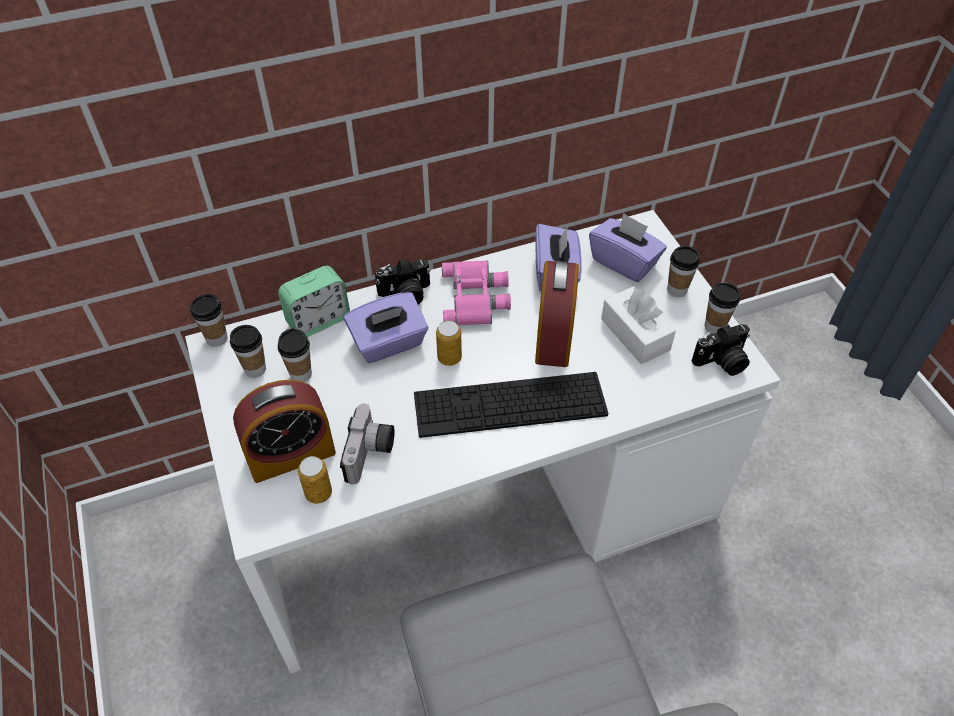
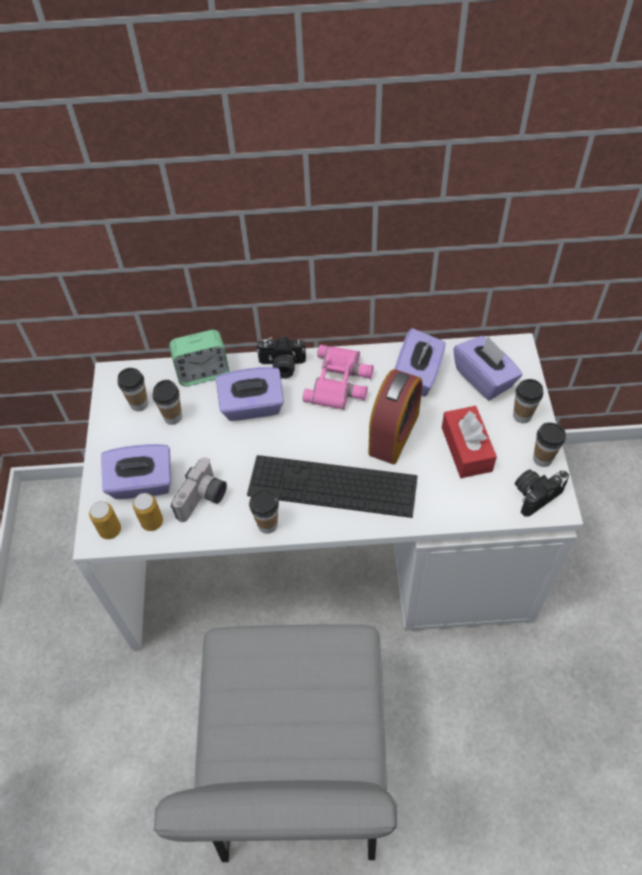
camera: 20 degrees right, 5 degrees up
cup [190,294,228,347] -> cup moved to [249,490,279,534]
alarm clock [233,380,336,483] -> purple tissue box [101,444,171,499]
can [436,320,462,366] -> can moved to [89,501,121,539]
white tissue box [601,286,676,364] -> red tissue box [442,406,497,478]
camera [691,324,751,376] -> camera turned 150 degrees clockwise [515,469,569,516]

